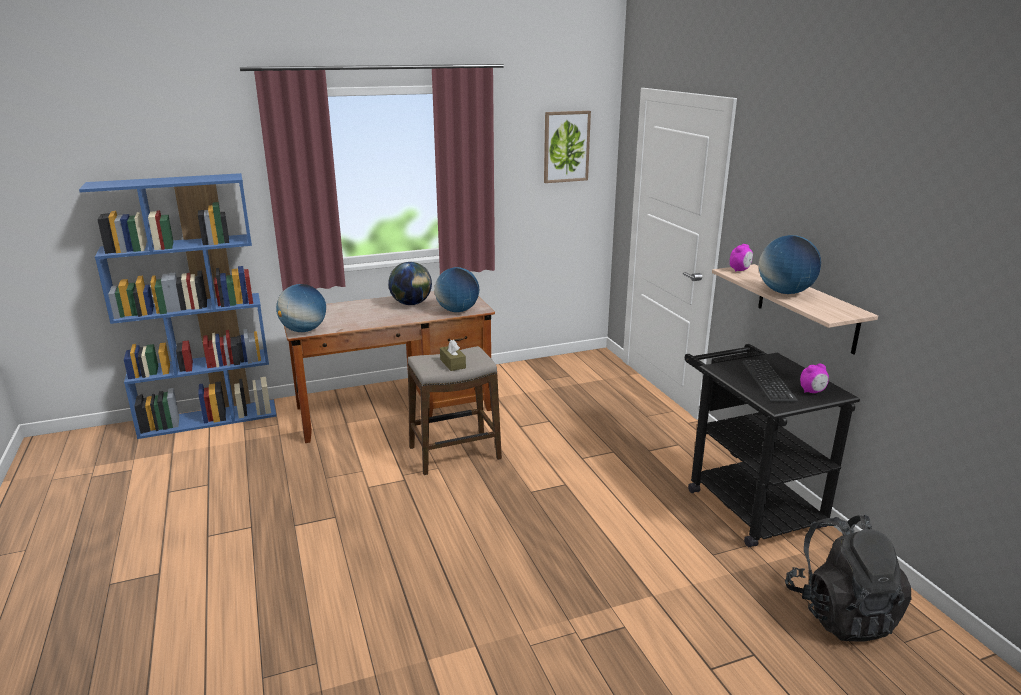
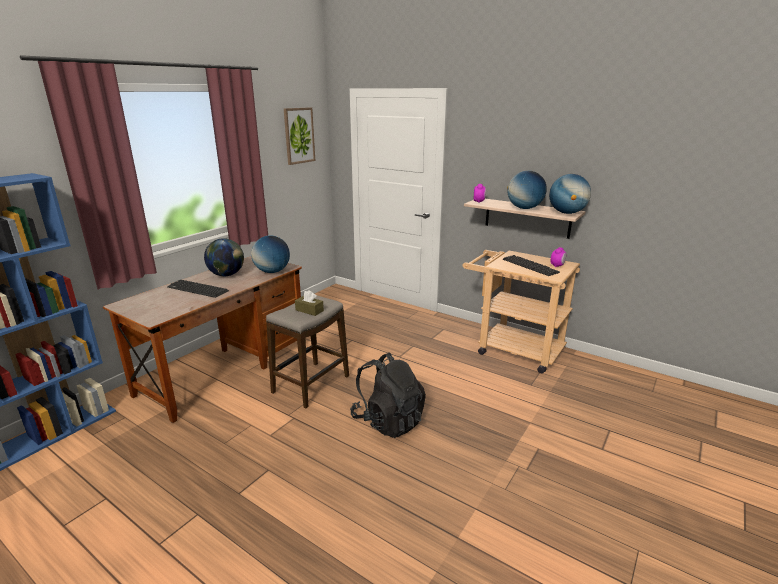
camera: 35 degrees left, 0 degrees up
globe [276,284,326,332] -> globe moved to [549,174,591,214]
black cart [685,344,860,547] -> beige cart [463,250,580,373]
black backpack [785,515,911,642] -> black backpack moved to [350,352,426,438]
none -> keyboard [167,280,229,298]

